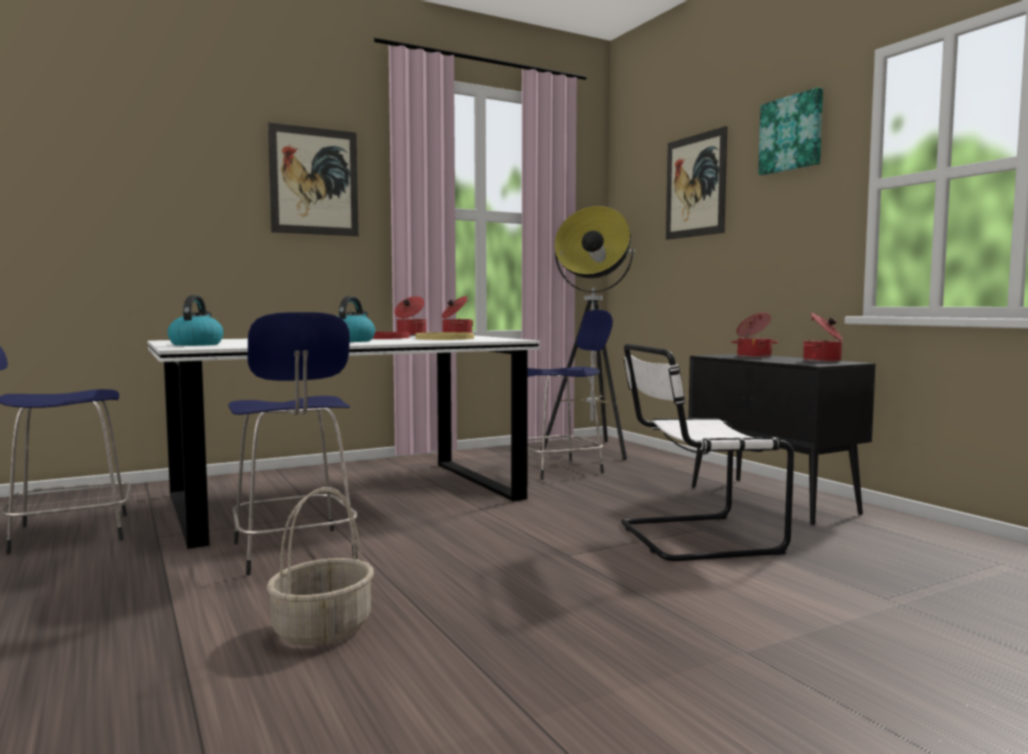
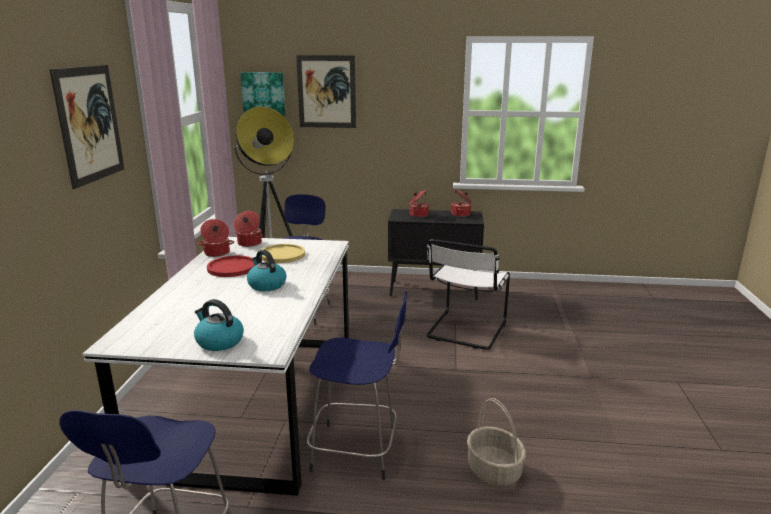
camera: 55 degrees left, 15 degrees up
picture [758,87,823,175] -> picture moved to [240,72,286,116]

